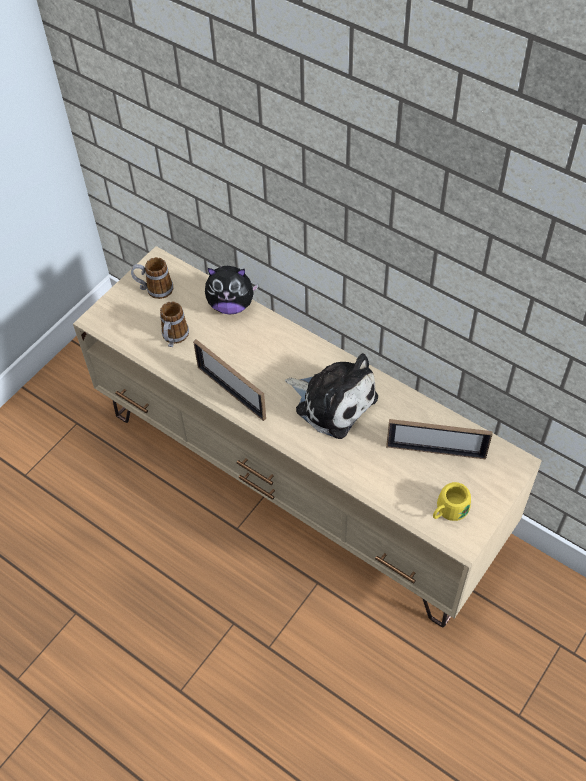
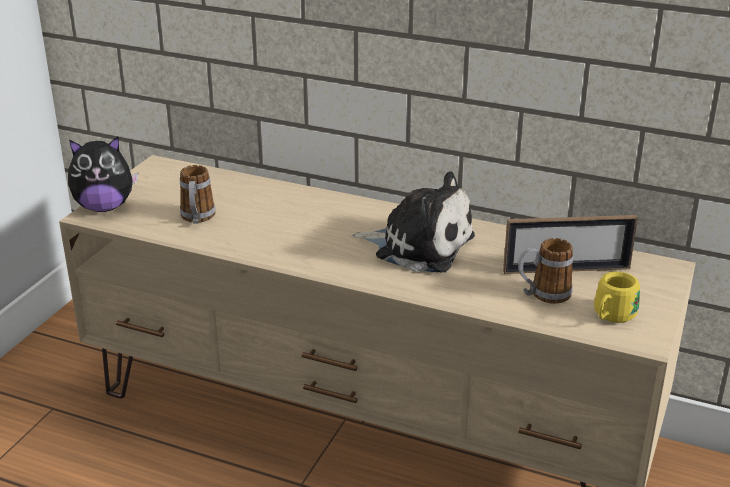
camera: 15 degrees left, 25 degrees down
mug [131,257,173,299] -> mug moved to [518,238,573,304]
picture frame [193,339,266,421] -> none
plush toy [205,266,259,315] -> plush toy moved to [68,137,138,212]

